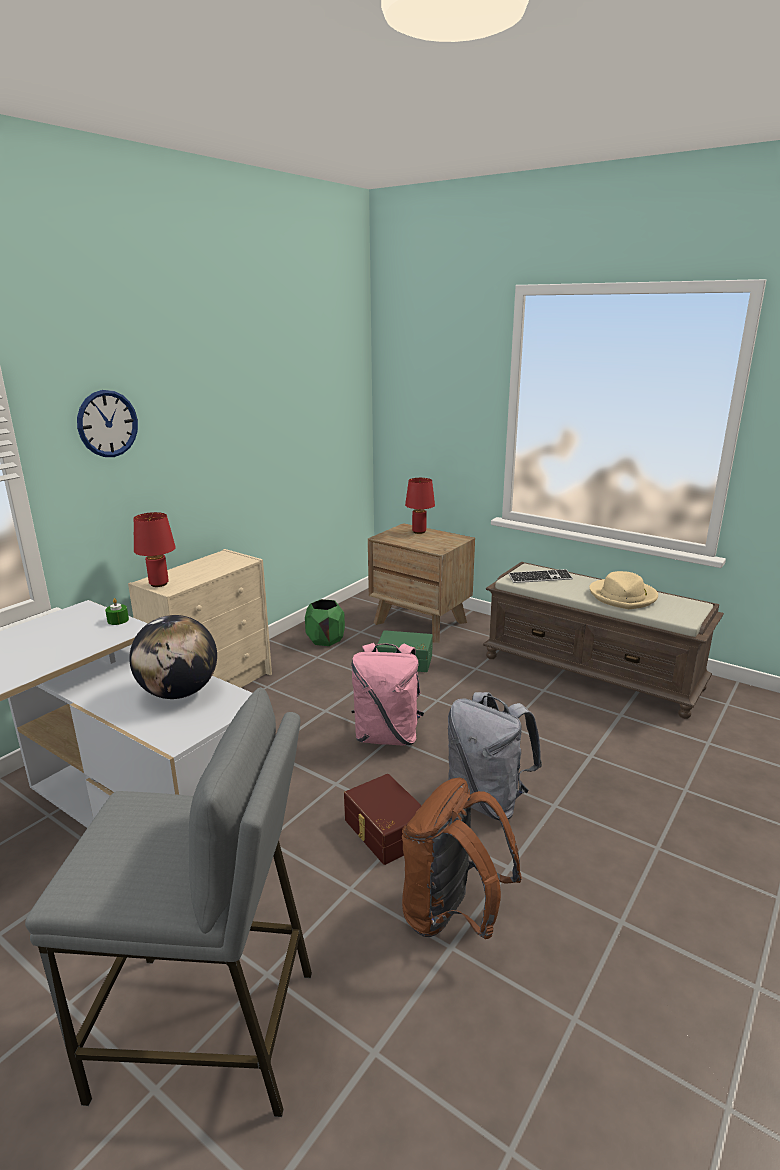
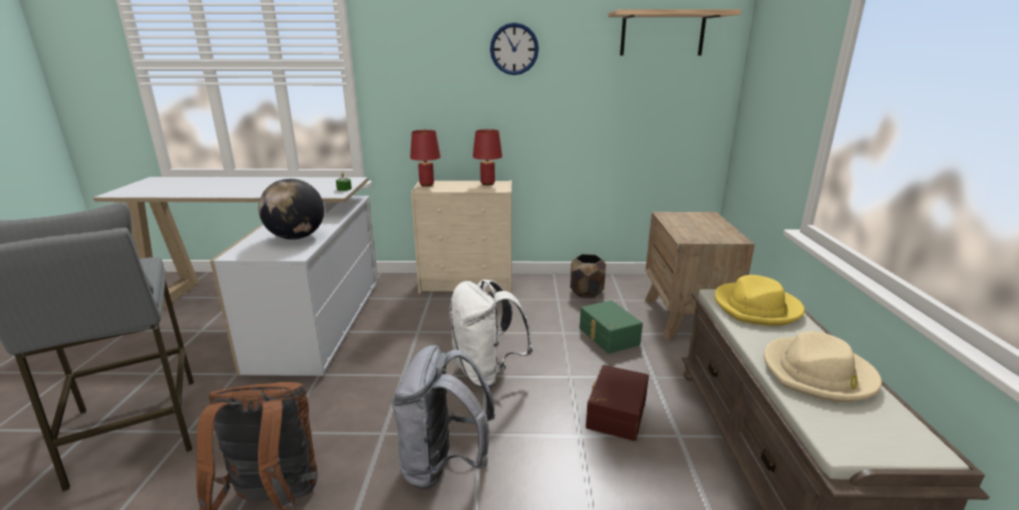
camera: 55 degrees right, 0 degrees up
wall clock [77,390,138,457] -> wall clock moved to [490,23,539,75]
green planter [305,599,345,646] -> brown planter [570,254,606,298]
brown storage box [344,774,422,865] -> brown storage box moved to [586,365,649,441]
pink backpack [351,643,424,745] -> white backpack [449,280,533,388]
red table lamp [405,478,435,534] -> red table lamp moved to [473,129,502,185]
keyboard [508,569,573,583] -> yellow hat [715,275,805,326]
none -> shelf [608,9,741,56]

